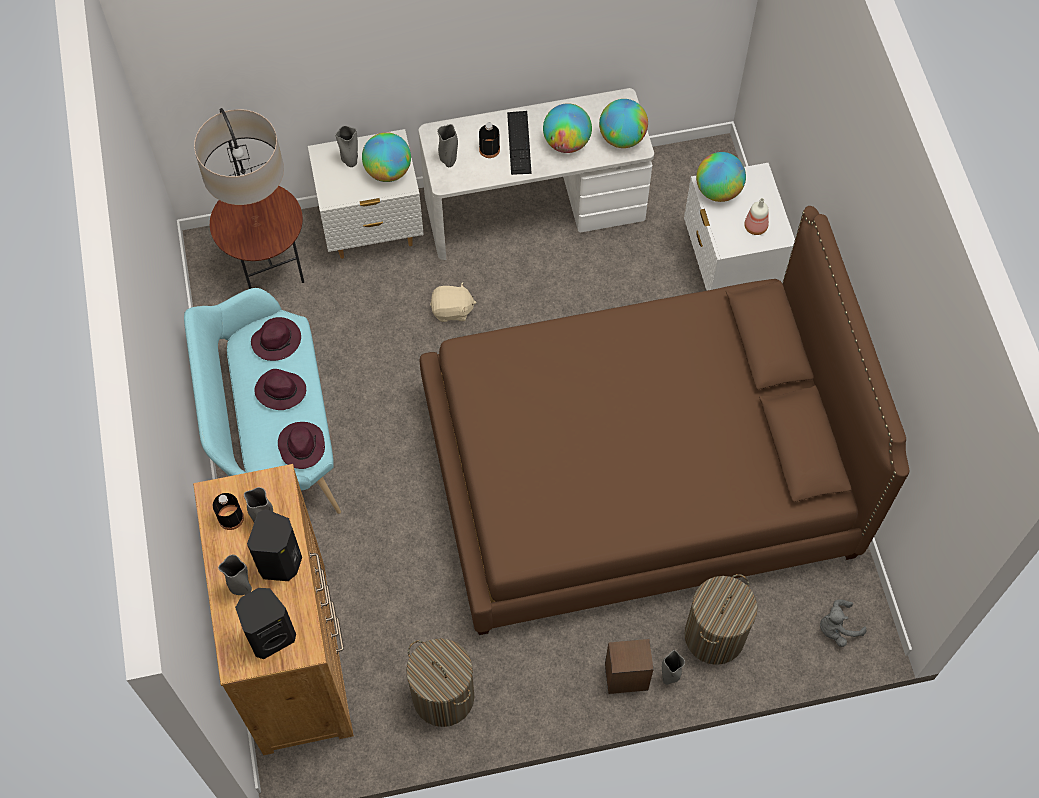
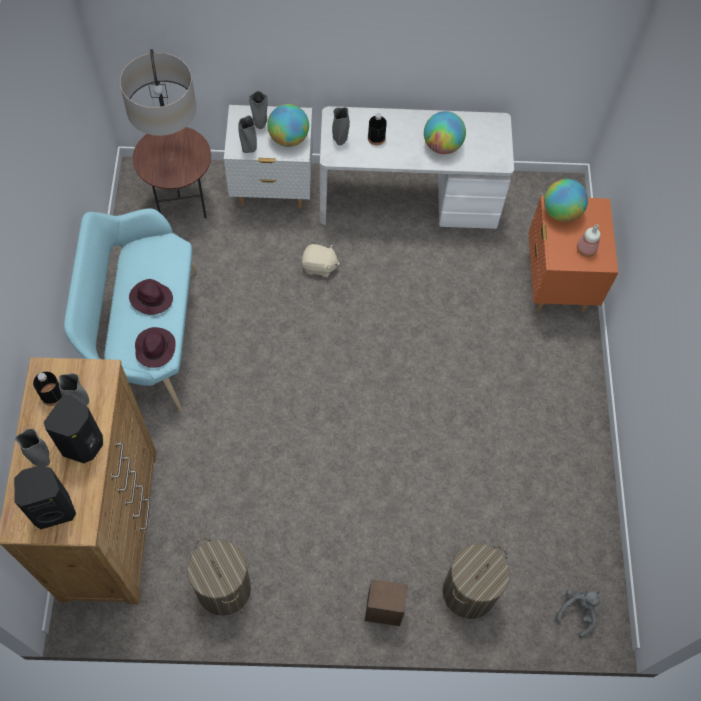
camera: 10 degrees right, 0 degrees up
purple hat [251,317,301,361] -> none
brown bed [420,206,909,635] -> none
keyboard [507,111,532,175] -> none
globe [599,99,648,148] -> none
grey vase [662,650,685,685] -> grey vase moved to [238,115,257,153]
white nightstand [684,163,795,291] -> orange nightstand [528,196,618,312]
grey plush toy [820,599,866,647] -> grey plush toy turned 135 degrees clockwise [555,589,600,638]

